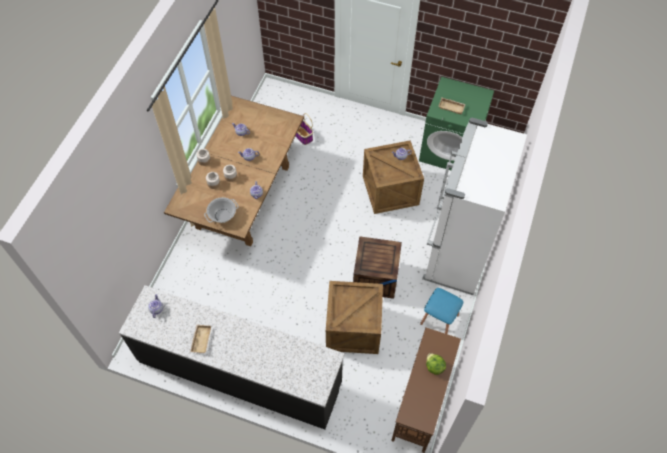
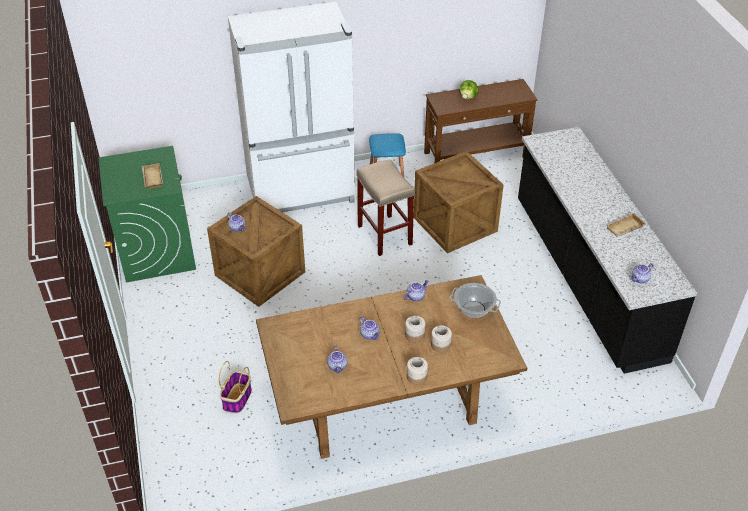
camera: 125 degrees left, 15 degrees down
crate [353,236,402,299] -> beige stool [357,159,415,256]

